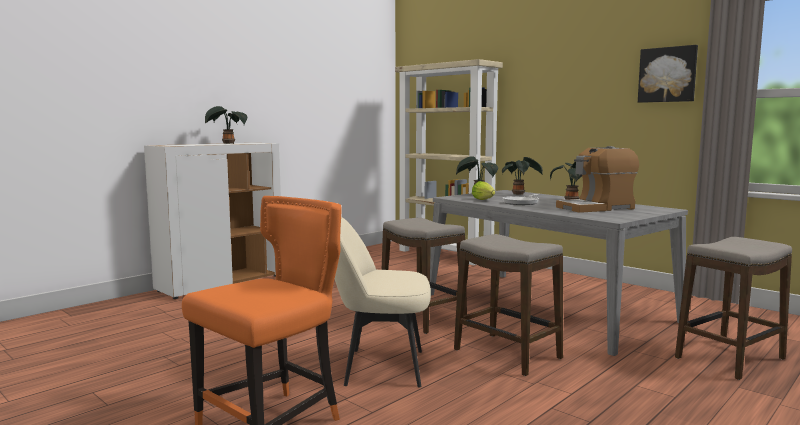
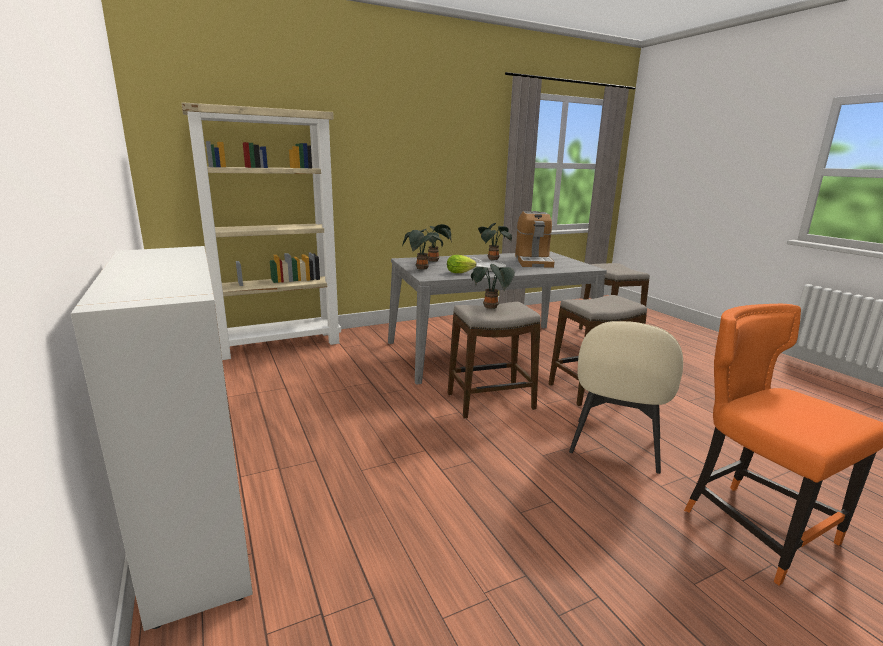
camera: 70 degrees left, 10 degrees up
potted plant [205,106,248,144] -> potted plant moved to [471,264,515,309]
picture [638,45,698,103] -> none

